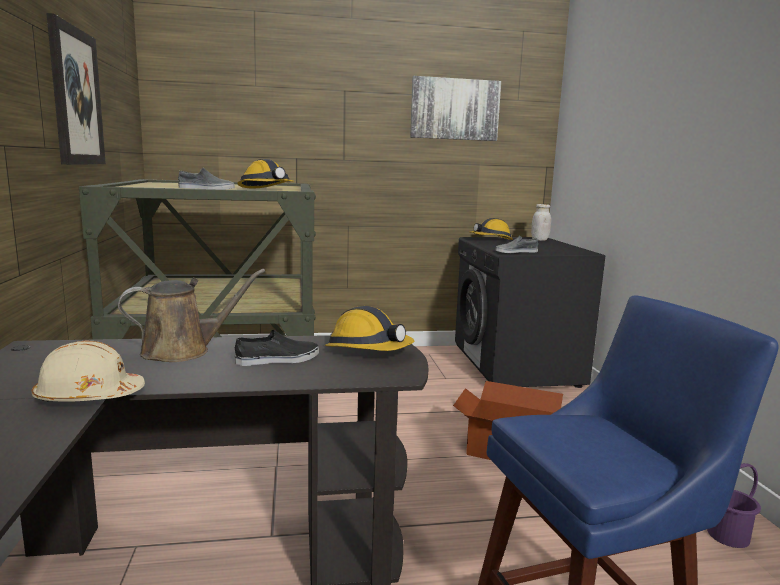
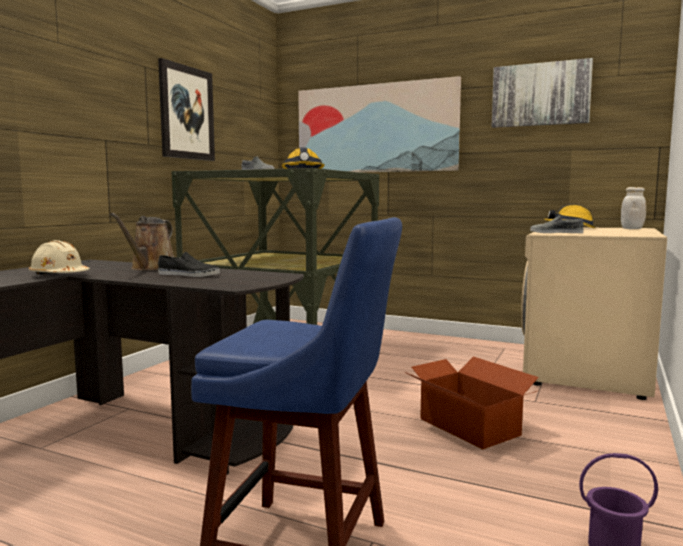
camera: 35 degrees right, 5 degrees down
brown watering can [118,269,265,362] -> brown watering can turned 90 degrees clockwise [110,213,174,271]
hard hat [325,306,414,351] -> none
black washing machine [455,237,605,388] -> beige washing machine [521,227,667,400]
none -> picture [298,76,461,172]

